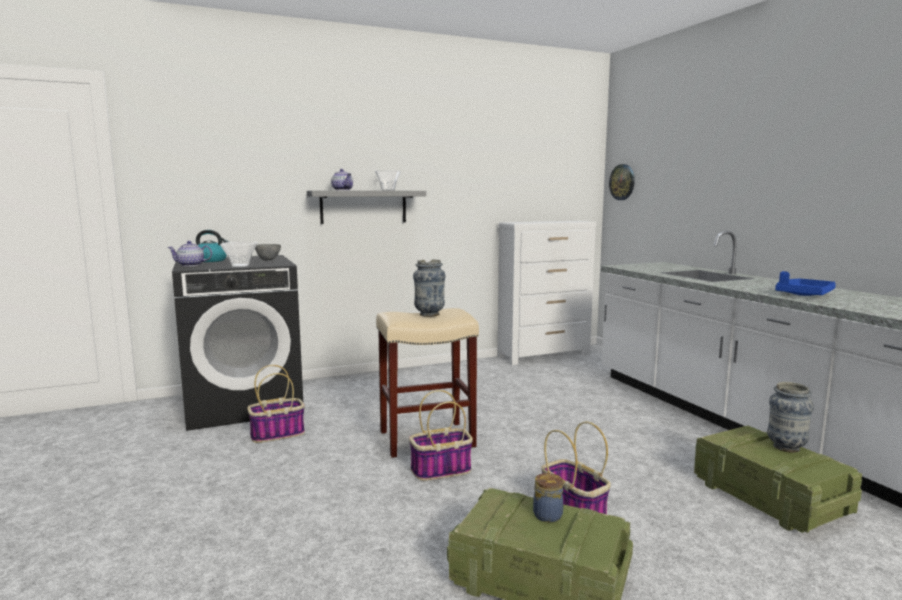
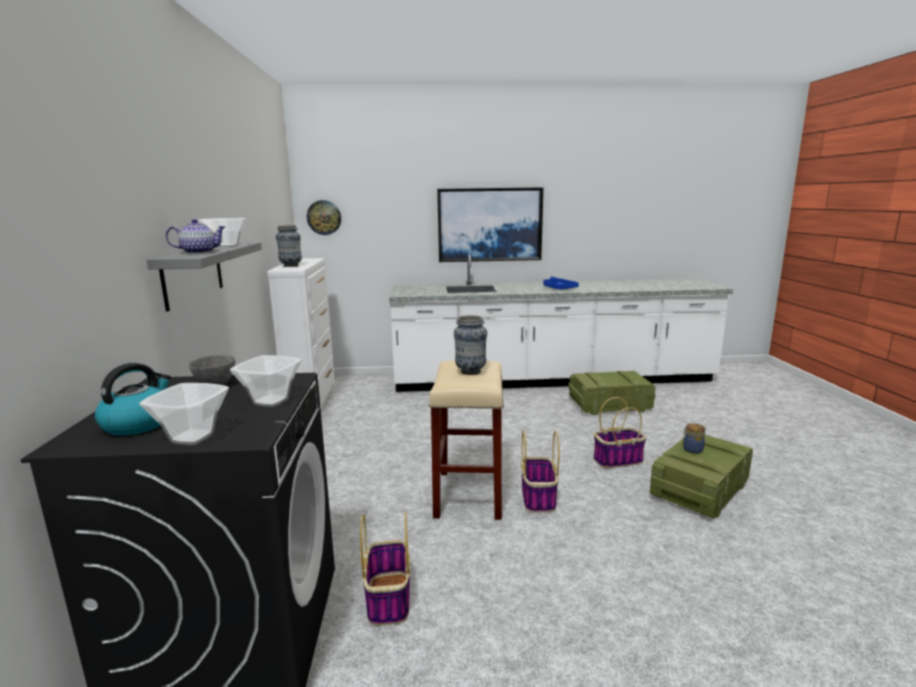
camera: 70 degrees left, 5 degrees up
teapot [167,241,212,266] -> bowl [139,383,229,445]
vase [767,382,814,453] -> vase moved to [276,225,302,267]
none -> picture [437,187,543,262]

